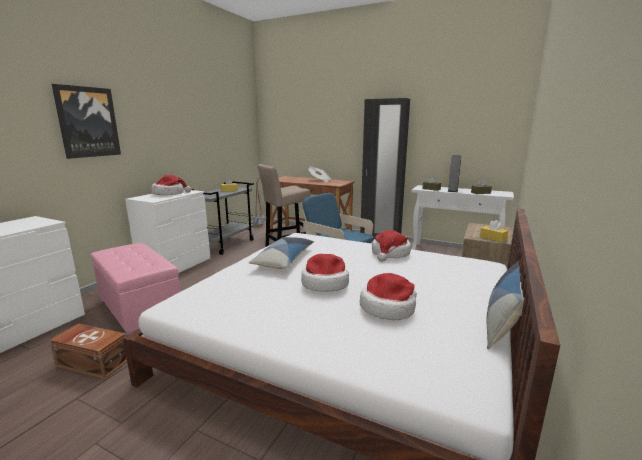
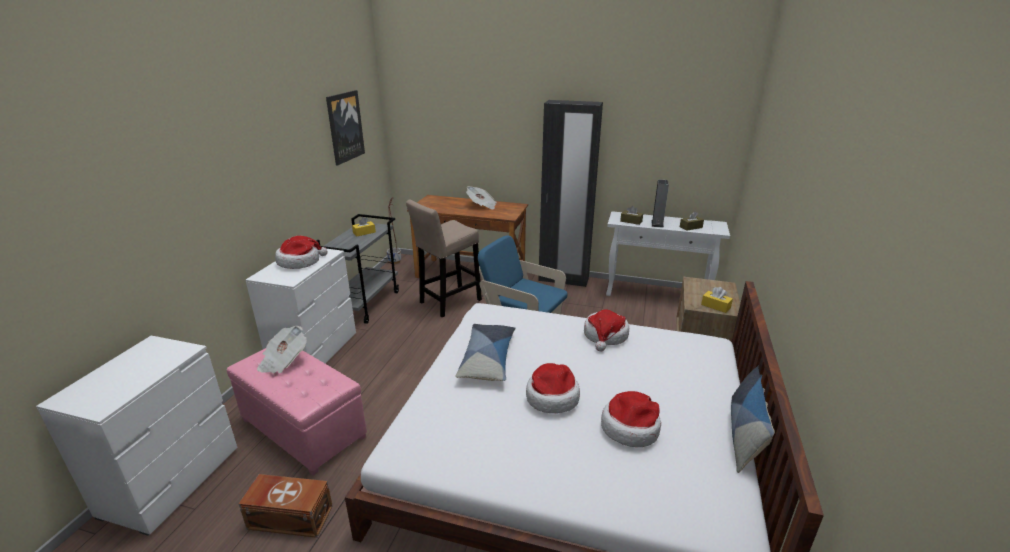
camera: 10 degrees left, 10 degrees up
picture [52,84,121,159] -> picture moved to [326,90,365,166]
none -> newspaper [257,326,307,373]

